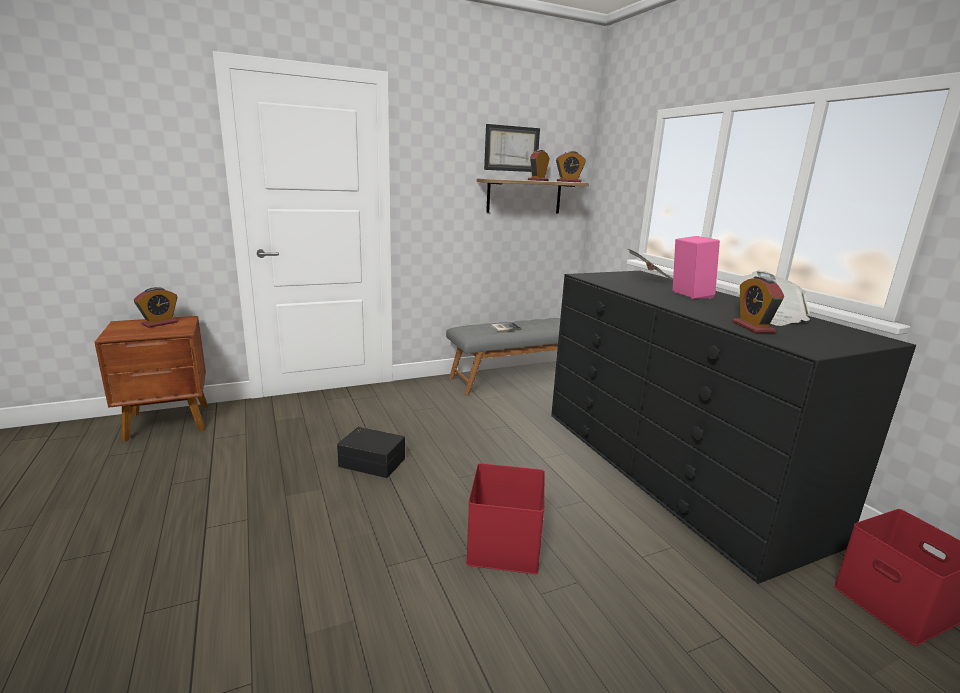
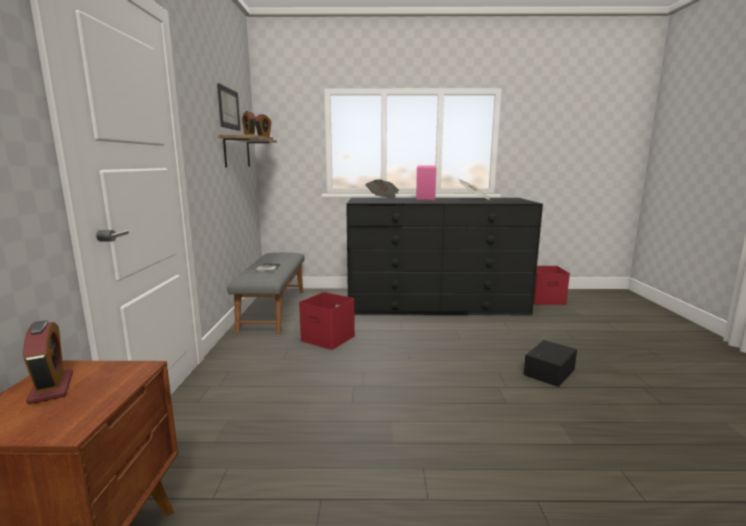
camera: 65 degrees left, 5 degrees down
black storage box [337,427,405,478] -> black storage box moved to [524,340,577,387]
red storage box [466,463,545,574] -> red storage box moved to [299,292,355,350]
alarm clock [732,276,785,333] -> none

